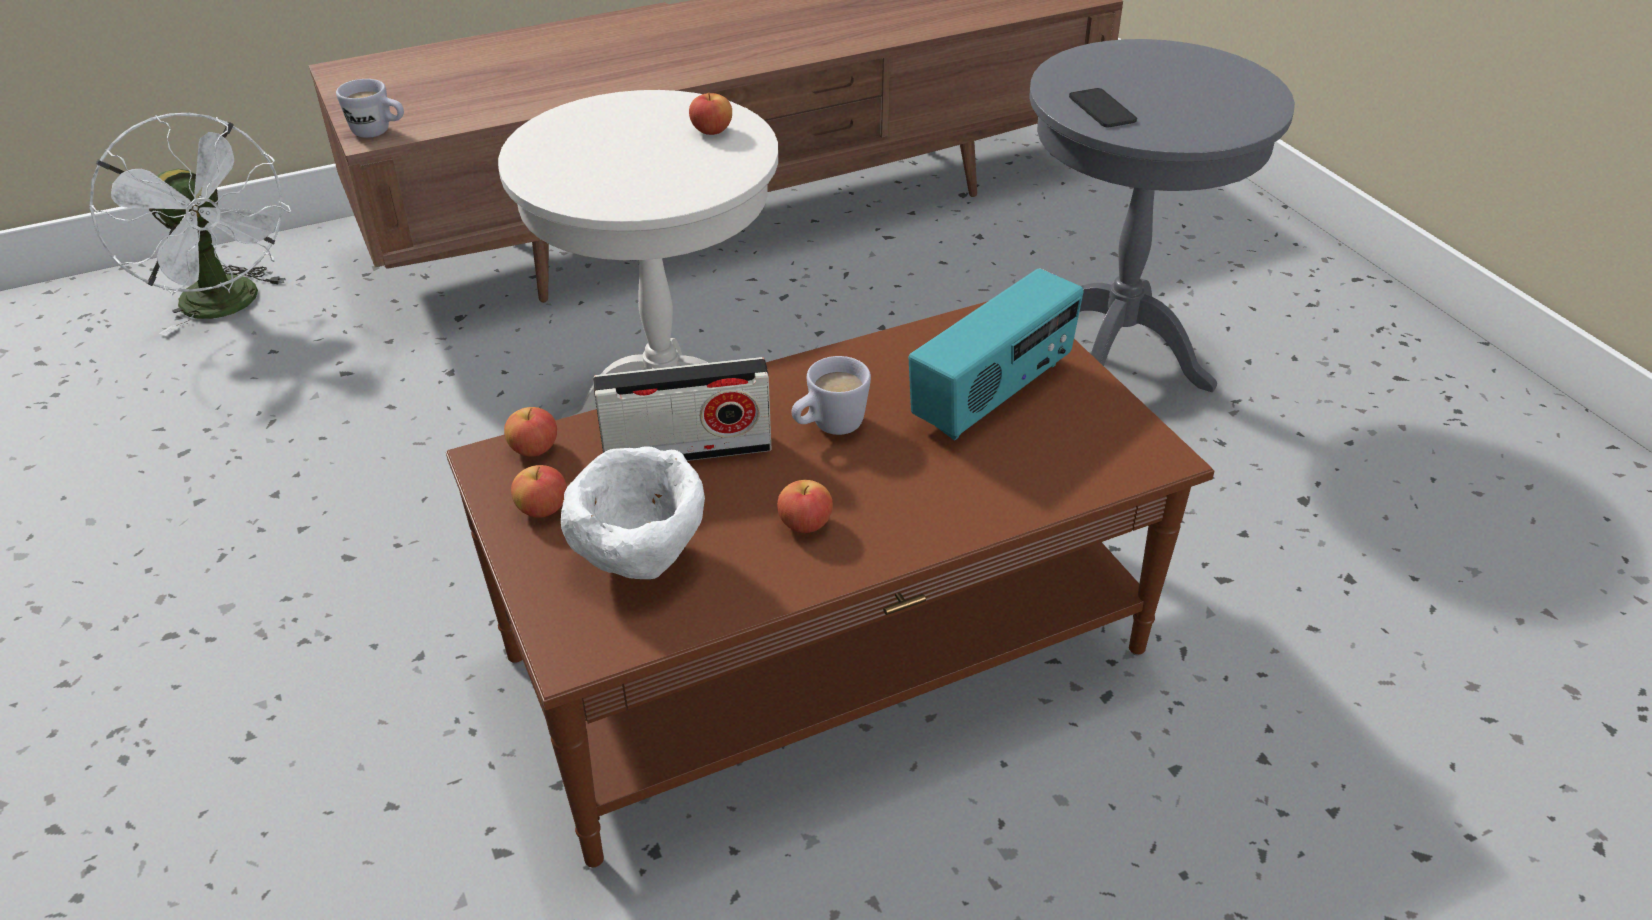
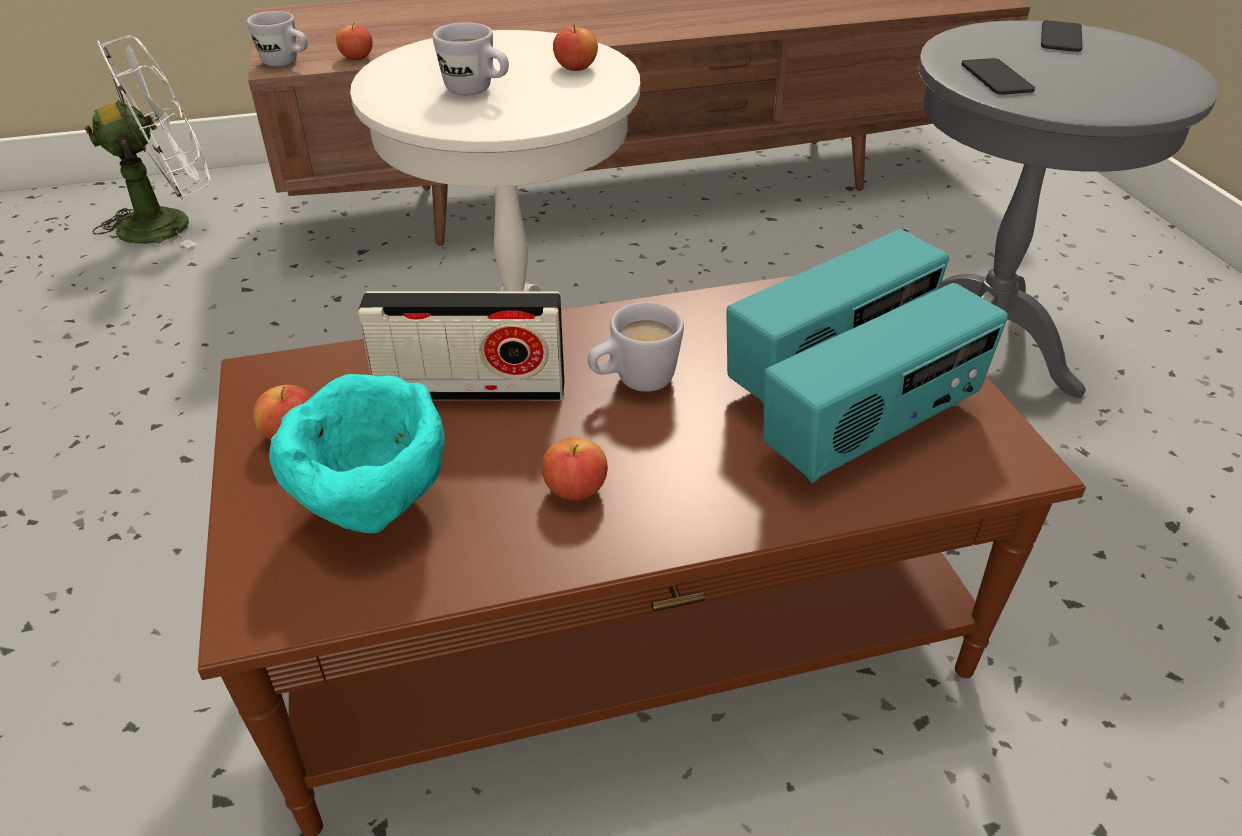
camera: 10 degrees right, 0 degrees up
white fan [89,113,291,336] -> white fan turned 90 degrees counterclockwise [84,35,210,248]
apple [504,407,557,457] -> apple moved to [336,22,373,60]
white bowl [561,446,705,579] -> turquoise bowl [269,374,445,533]
none -> white mug [432,22,509,95]
none -> radio [763,283,1008,483]
none -> phone [1041,20,1083,52]

